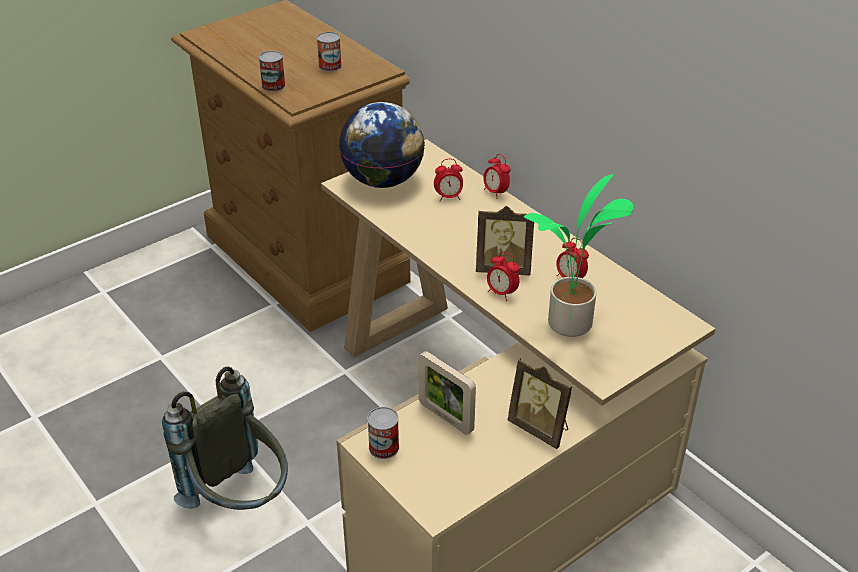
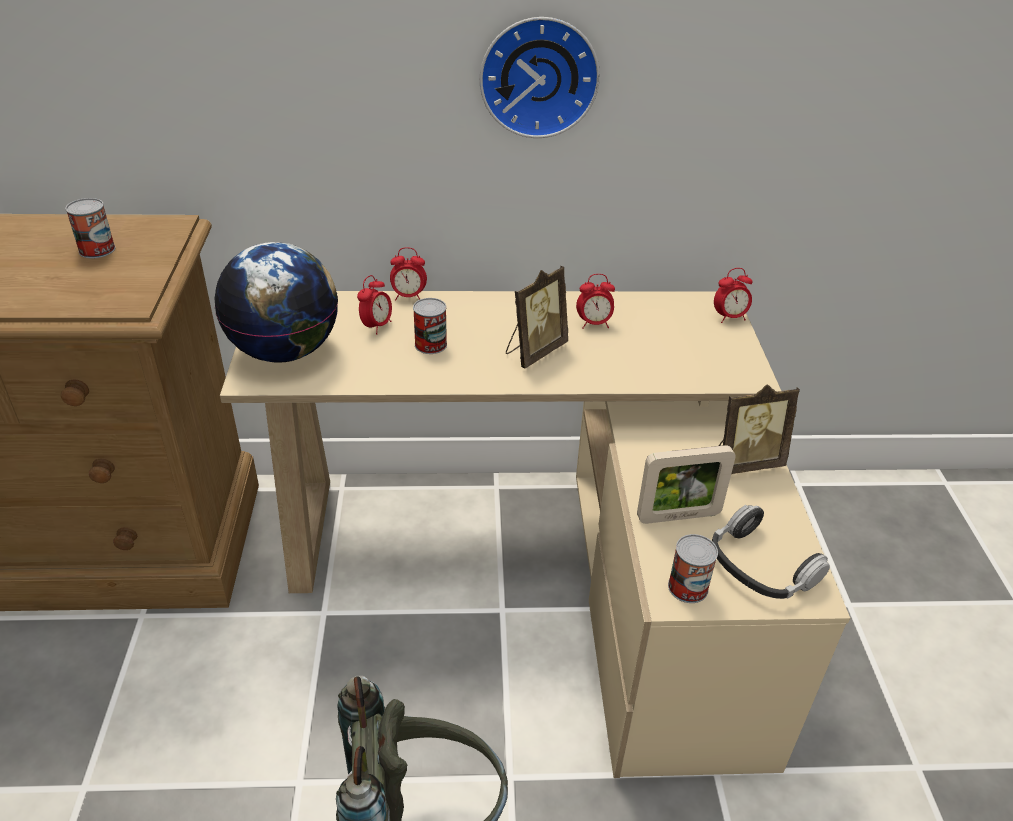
camera: 55 degrees left, 0 degrees up
can [259,51,286,92] -> can moved to [413,298,447,354]
alarm clock [487,252,520,301] -> alarm clock moved to [714,268,753,323]
potted plant [524,174,633,337] -> none
none -> wall clock [480,17,600,138]
none -> headphones [712,505,830,599]

